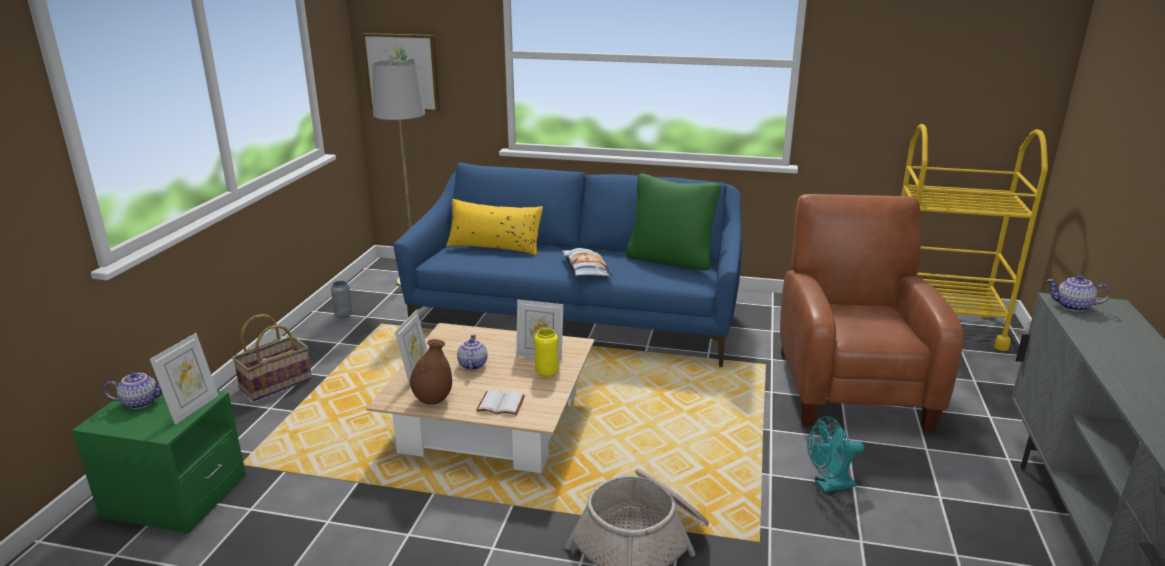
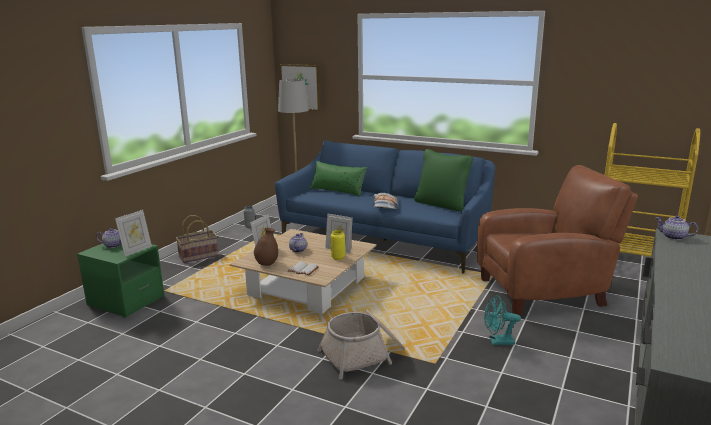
camera: 15 degrees right, 5 degrees down
yellow pillow [446,199,543,255] -> green pillow [310,161,367,197]
brown armchair [780,194,963,431] -> brown armchair turned 60 degrees clockwise [477,165,638,316]

